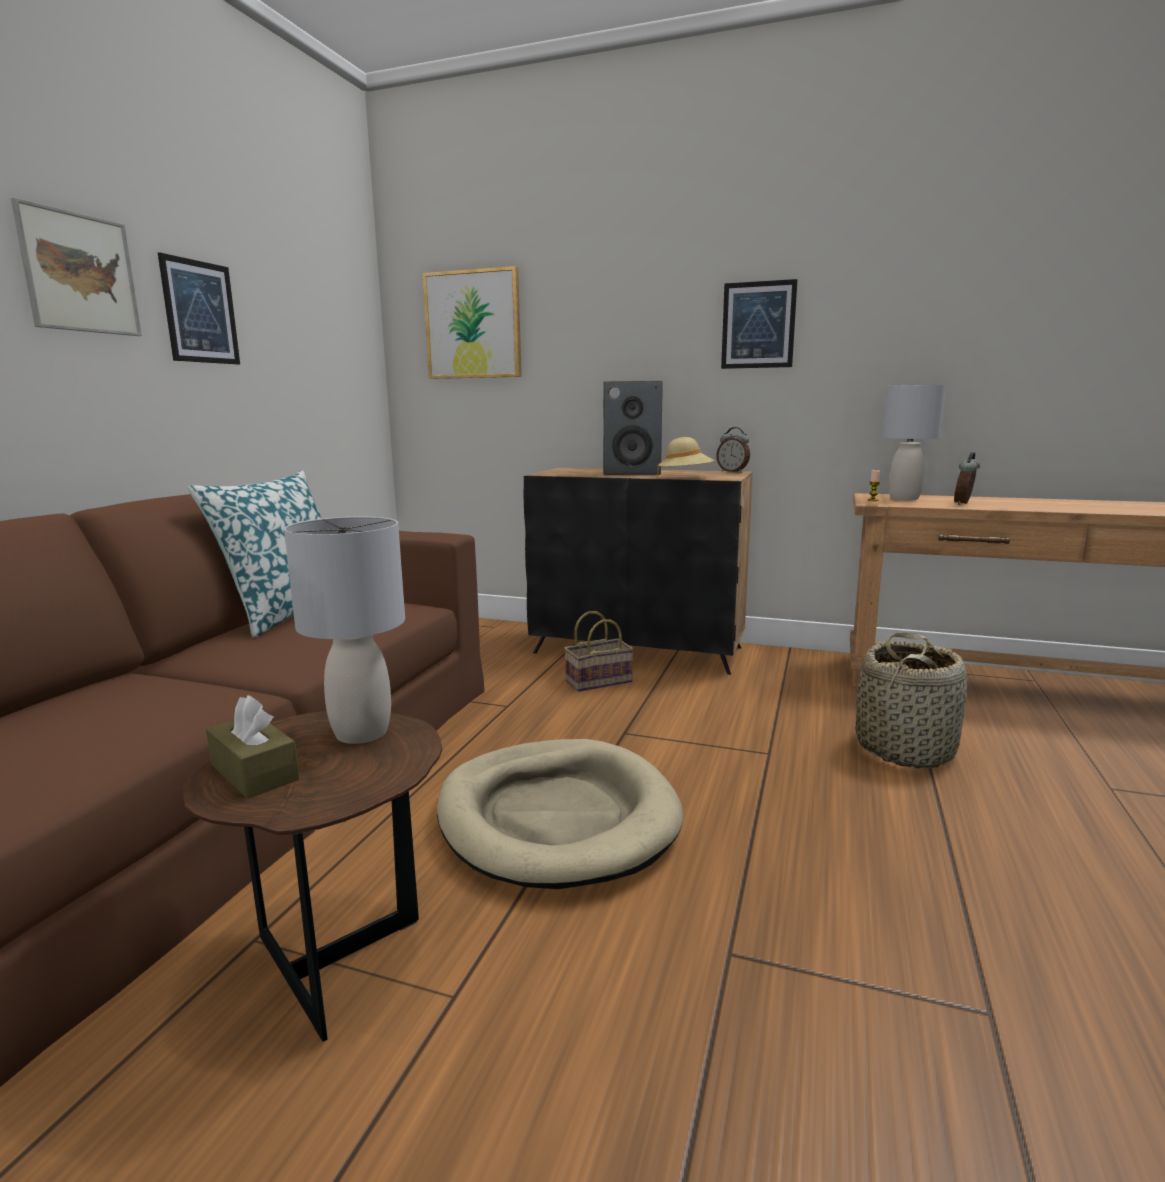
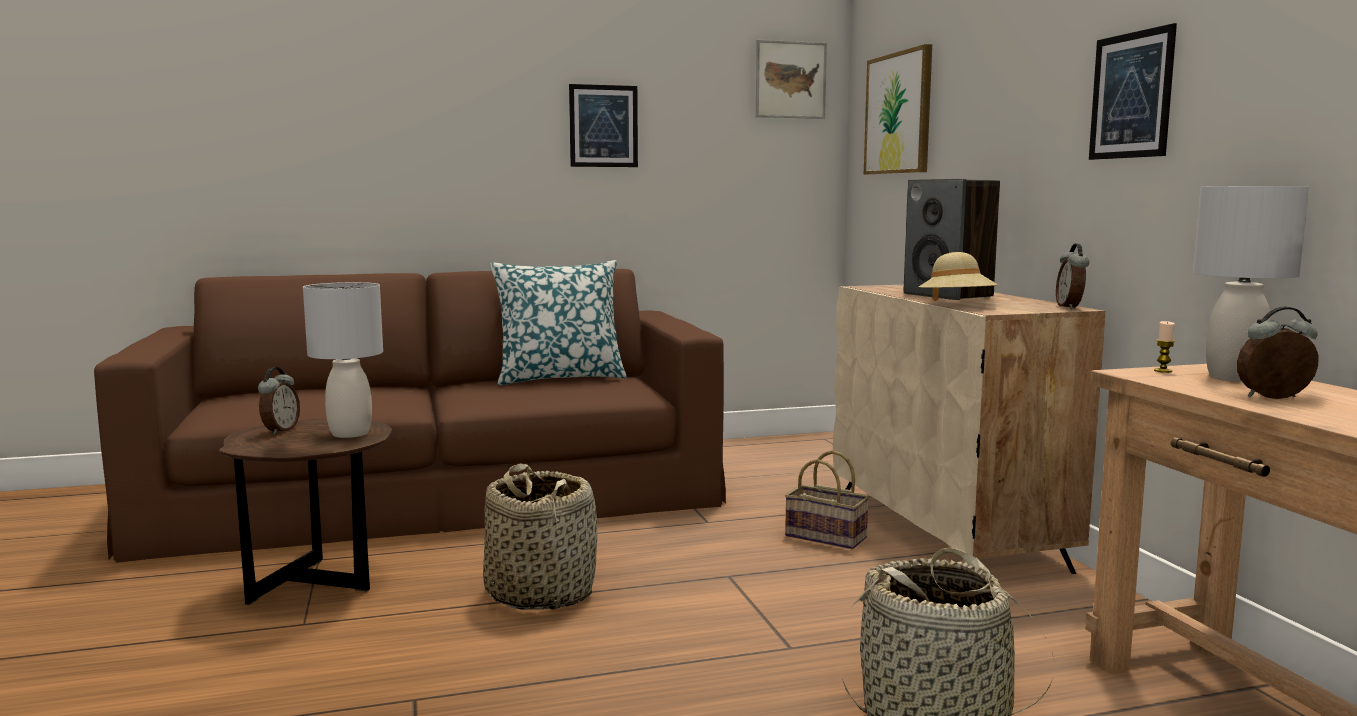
camera: 55 degrees right, 5 degrees down
picture [11,197,142,336] -> picture moved to [756,40,827,119]
brown tissue box [206,695,300,799] -> alarm clock [258,367,300,435]
beige dog bed [437,739,684,889] -> basket [483,463,597,610]
black cabinet [523,468,753,675] -> beige cabinet [833,285,1105,574]

